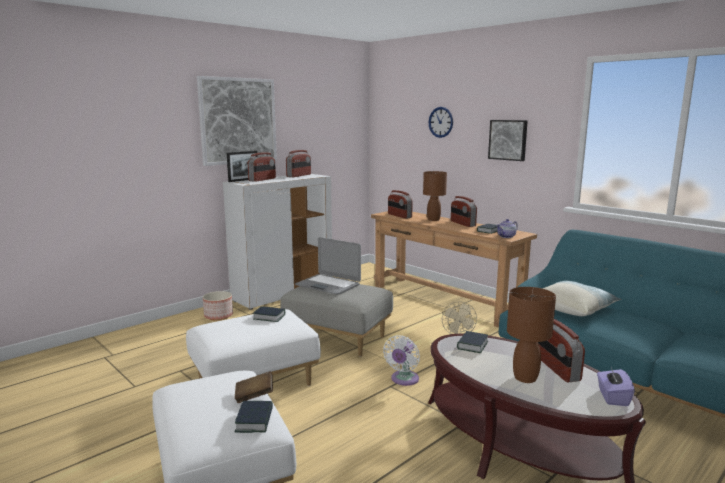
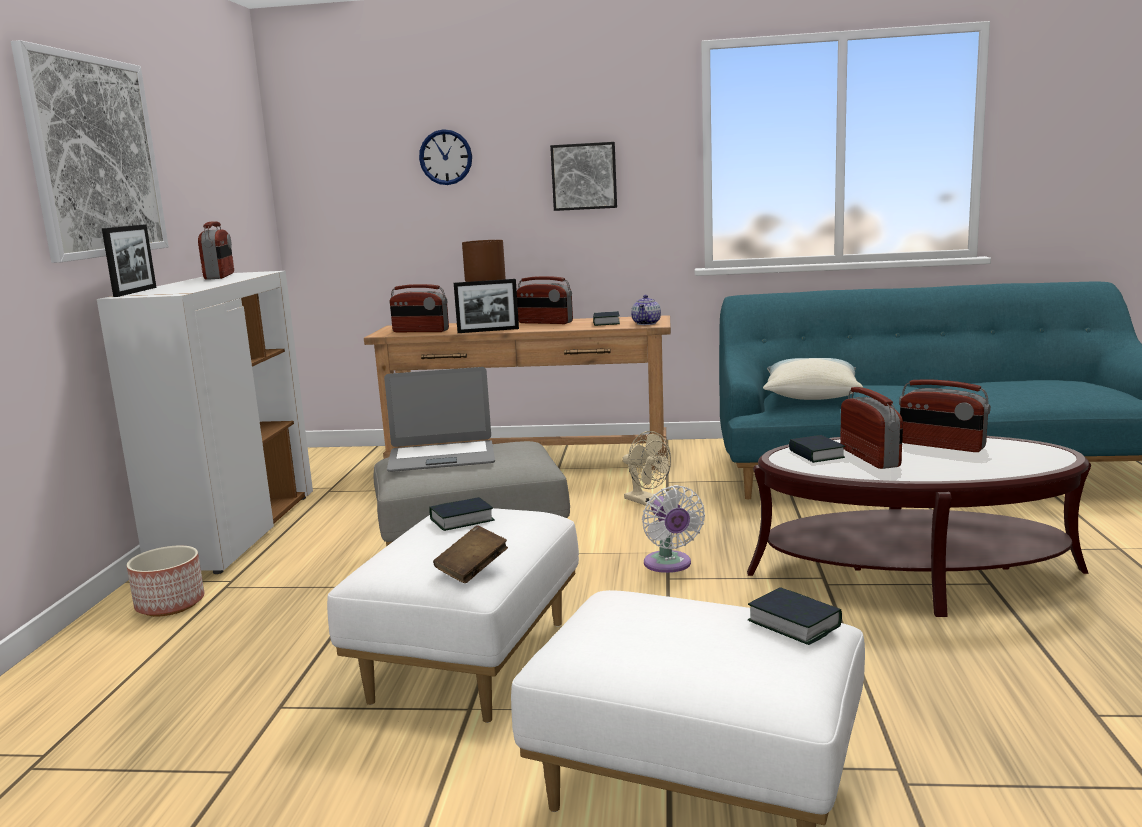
camera: 40 degrees left, 0 degrees up
brown book [235,371,273,403] -> brown book moved to [433,525,508,583]
radio [248,152,276,182] -> radio moved to [840,387,903,469]
brown table lamp [507,287,556,383] -> none
purple tissue box [597,367,635,406] -> none
none -> picture frame [454,279,519,333]

